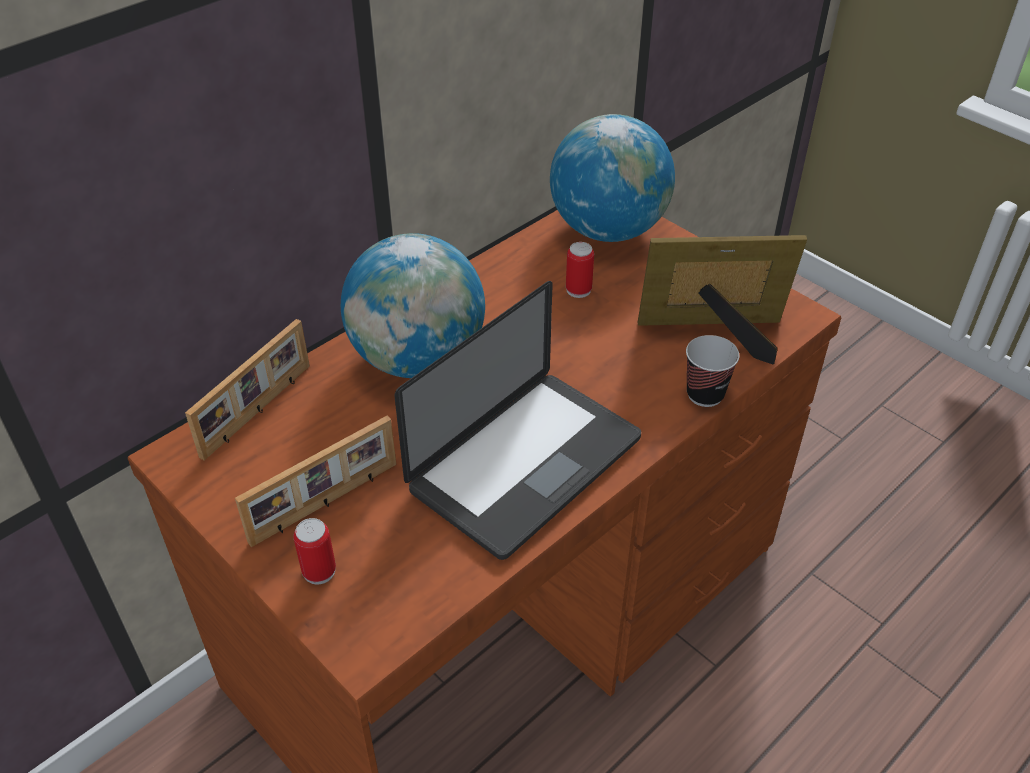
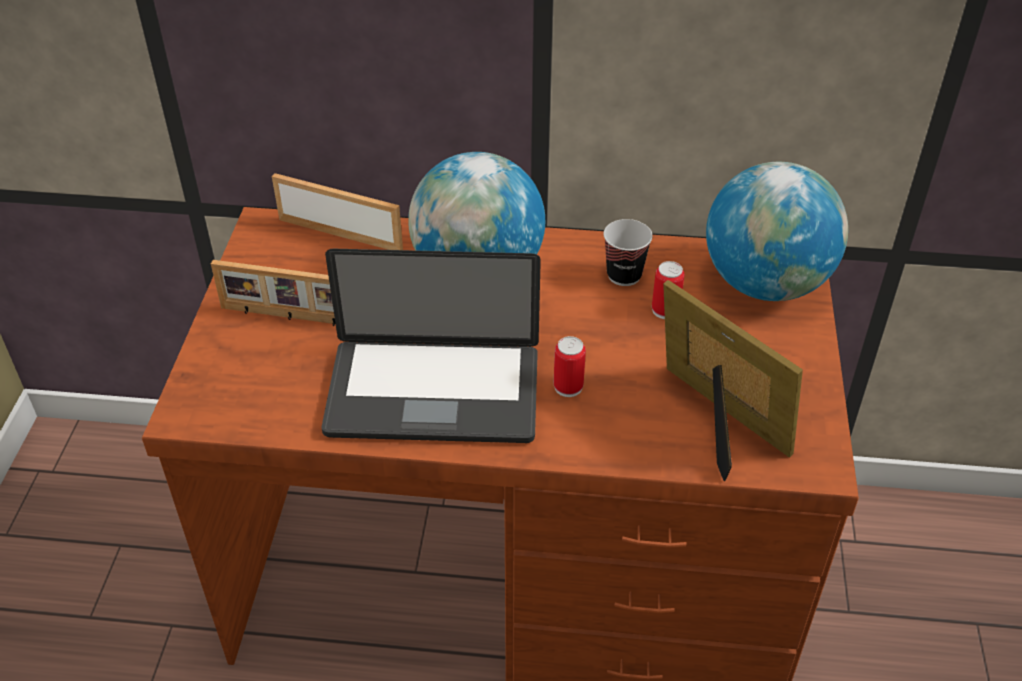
camera: 50 degrees right, 0 degrees up
picture frame [185,319,310,461] -> picture frame turned 150 degrees counterclockwise [272,173,403,250]
can [293,518,336,584] -> can moved to [554,336,586,397]
cup [686,335,739,407] -> cup moved to [604,219,653,286]

